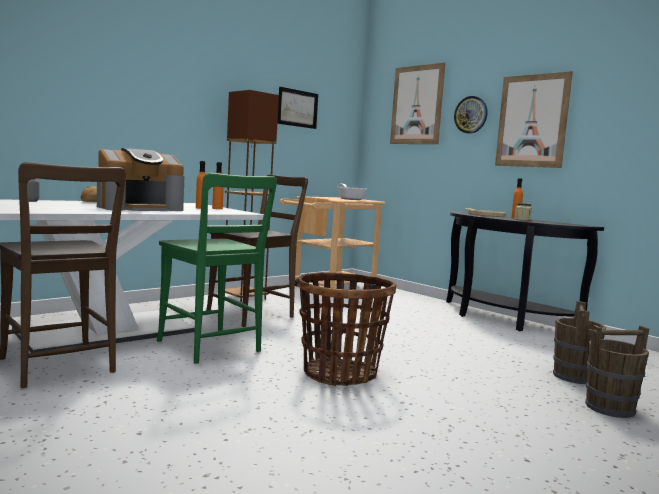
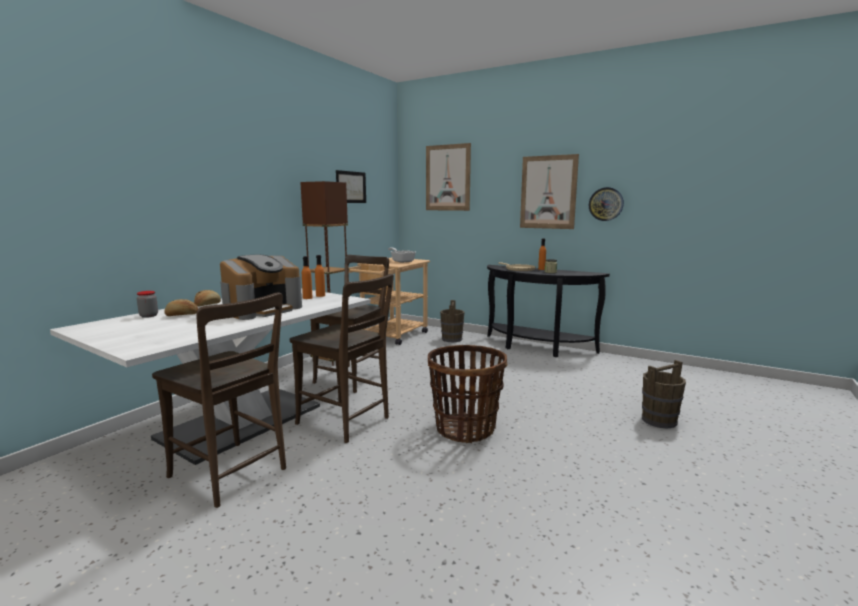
camera: 15 degrees left, 5 degrees up
green chair [157,173,277,364] -> brown chair [290,274,394,443]
wall clock [454,96,488,133] -> wall clock moved to [589,187,624,221]
brown bucket [553,301,606,384] -> brown bucket moved to [440,300,464,342]
none -> bread [165,299,198,316]

